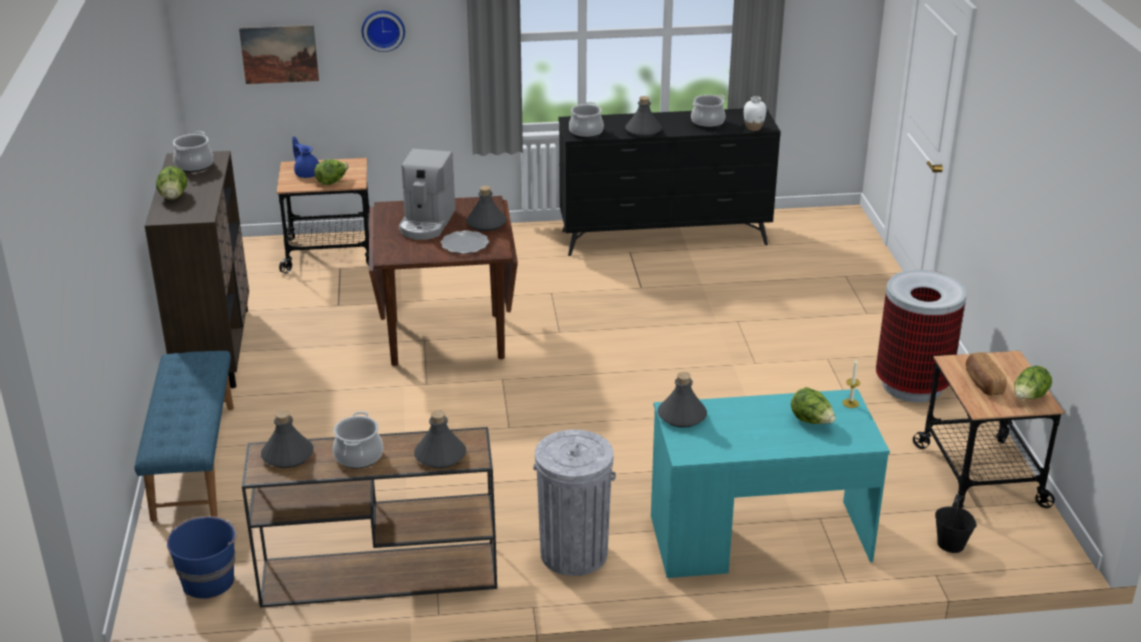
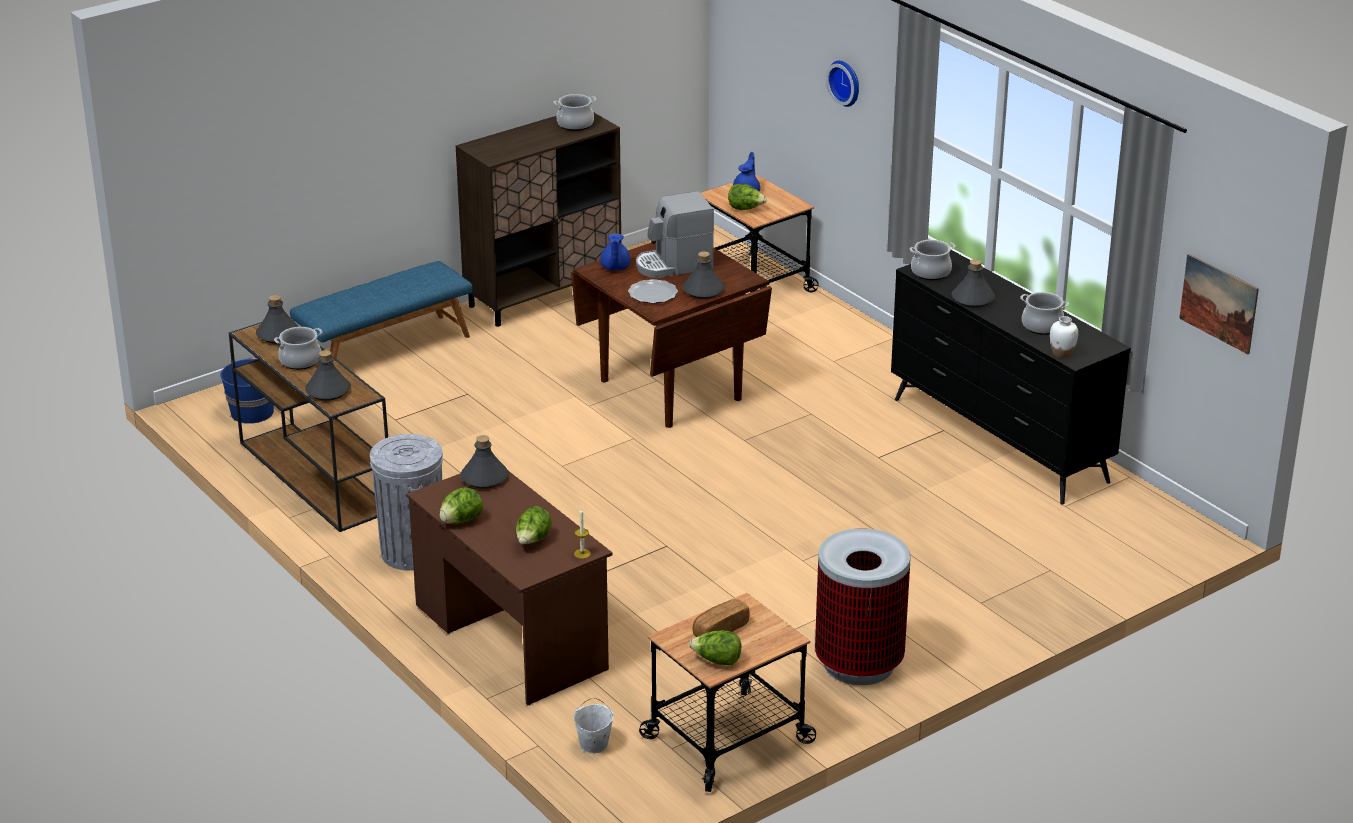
camera: 60 degrees right, 0 degrees up
lettuce [156,166,187,200] -> lettuce moved to [440,487,483,524]
picture [239,25,319,84] -> picture moved to [1179,254,1259,354]
turquoise desk [651,389,890,578] -> brown desk [406,471,612,706]
black bucket [935,499,977,553] -> white bucket [573,697,614,754]
none -> blue teapot [600,233,630,271]

